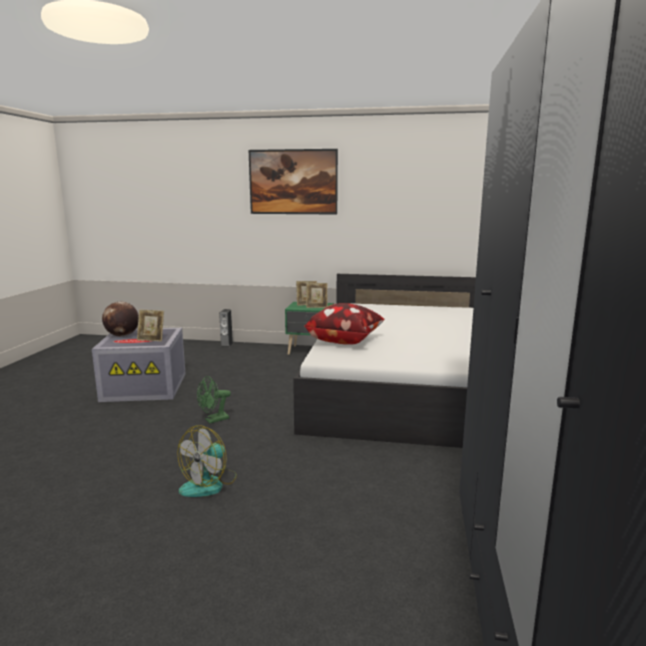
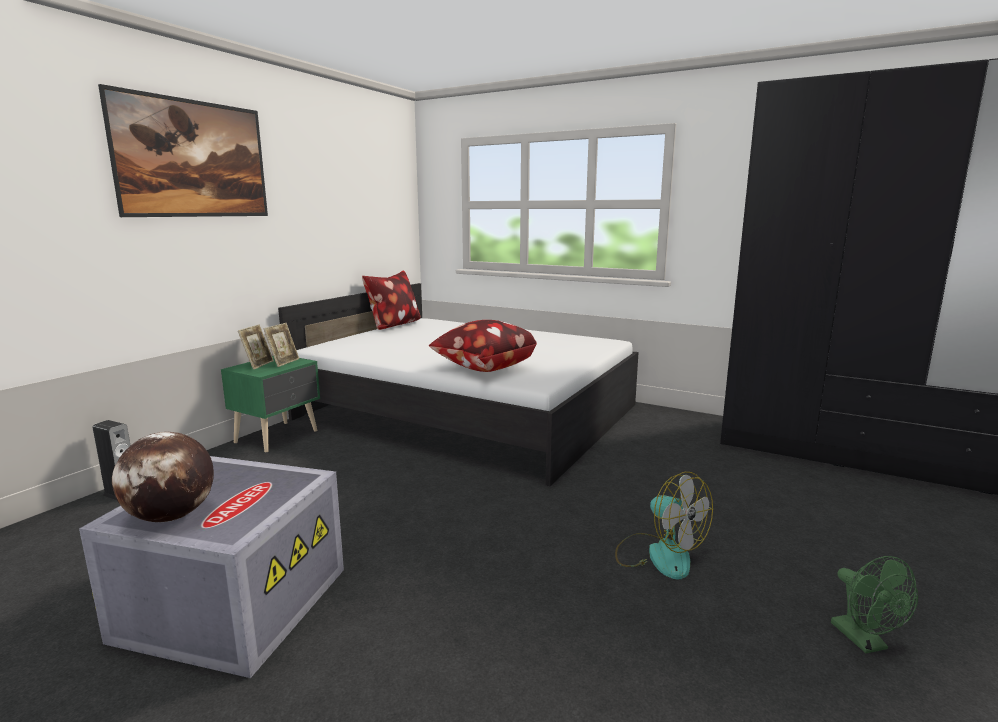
camera: 70 degrees left, 0 degrees up
picture frame [137,309,164,341] -> none
green fan [197,376,231,424] -> green fan moved to [831,556,918,653]
none -> pillow [362,270,421,330]

